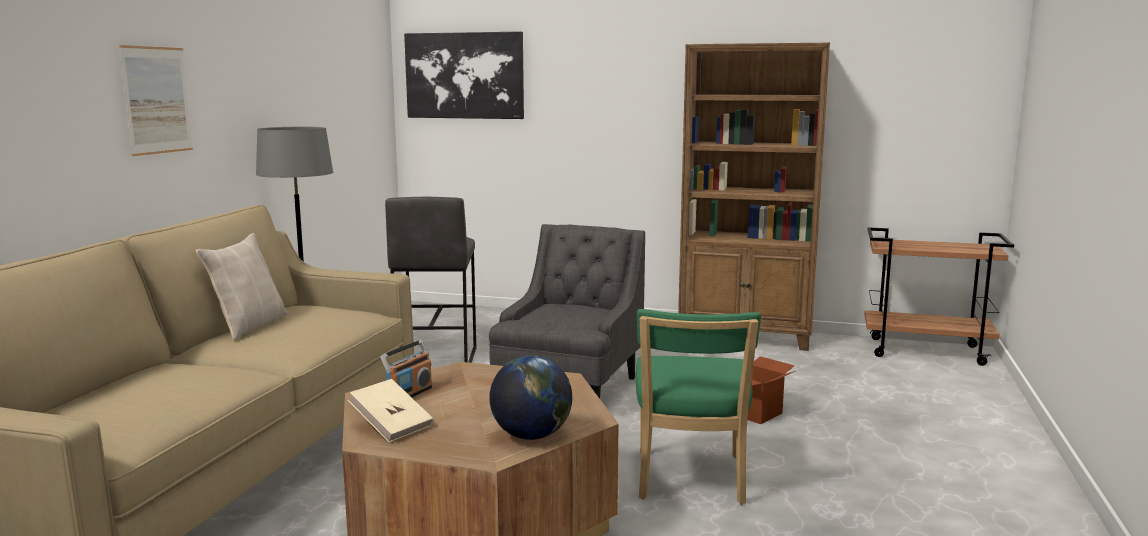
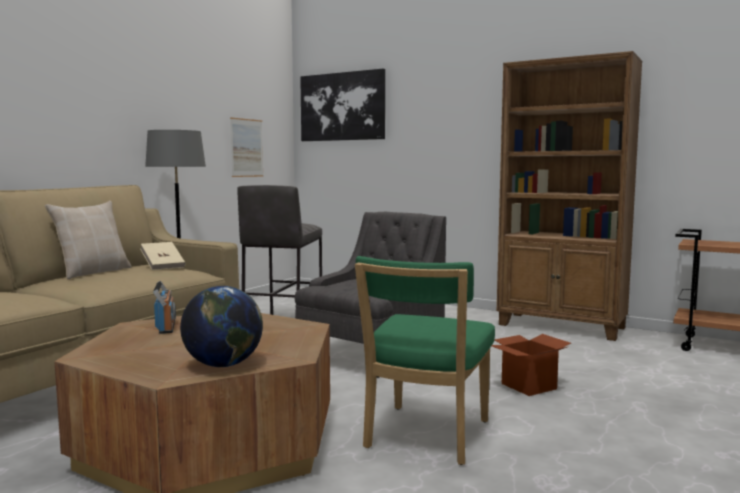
camera: 15 degrees right, 5 degrees down
picture [119,45,193,156] -> picture moved to [230,117,264,177]
beige book [348,379,433,442] -> beige book moved to [140,242,186,270]
radio [380,340,432,397] -> radio turned 60 degrees counterclockwise [153,281,176,334]

